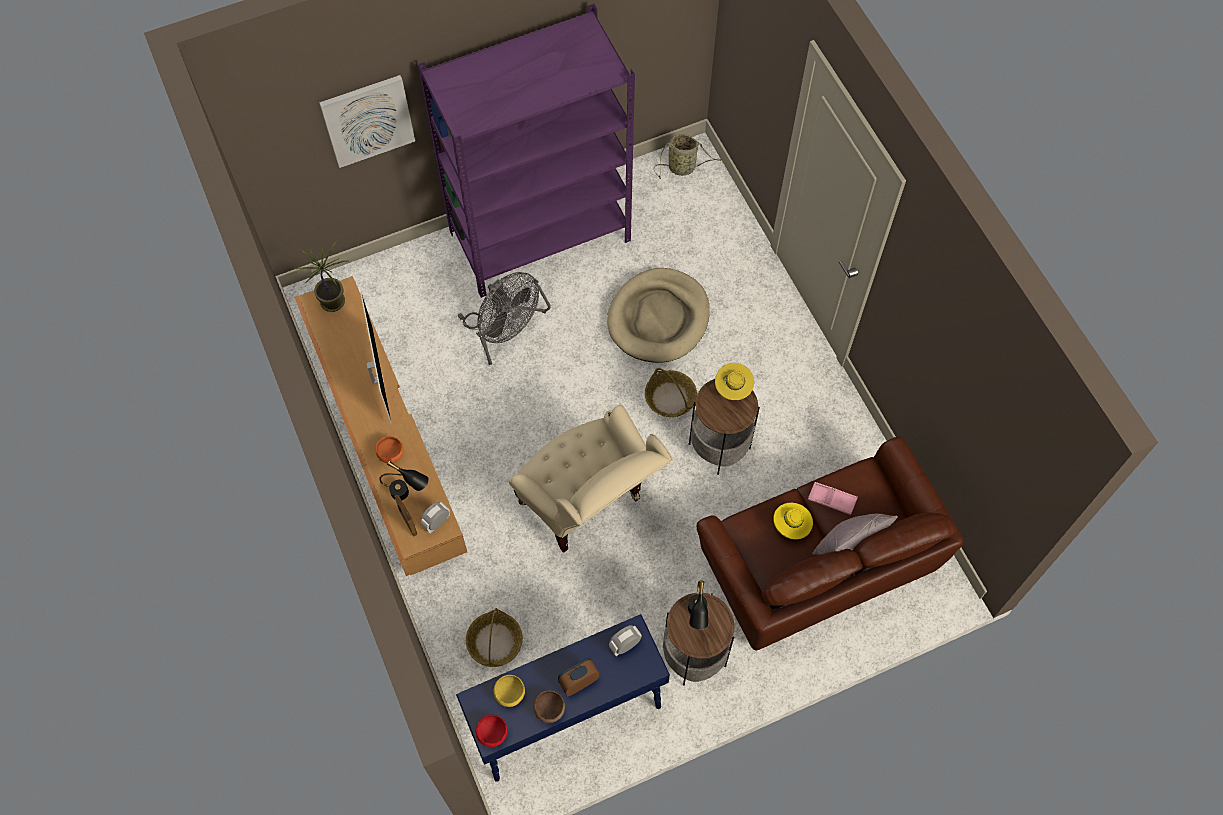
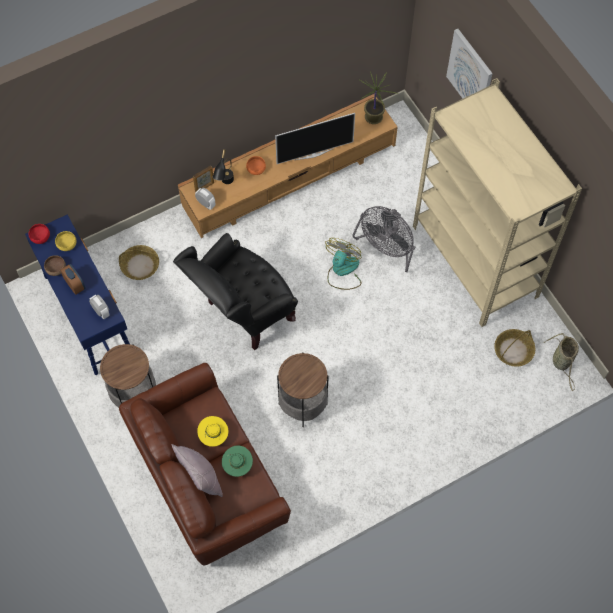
camera: 85 degrees right, 0 degrees up
purple bookcase [418,3,635,298] -> beige bookcase [413,78,582,327]
beige armchair [509,405,673,553] -> black armchair [173,233,298,350]
beige dog bed [607,268,710,362] -> none
basket [645,368,697,417] -> basket moved to [494,329,535,367]
black table lamp [688,580,709,630] -> none
yellow hat [715,363,754,400] -> none
pink tray [808,482,858,515] -> green hat [222,445,253,477]
none -> fan [325,238,362,290]

